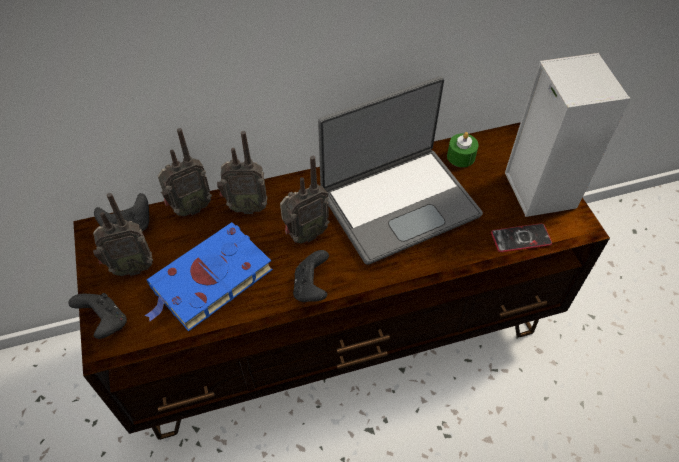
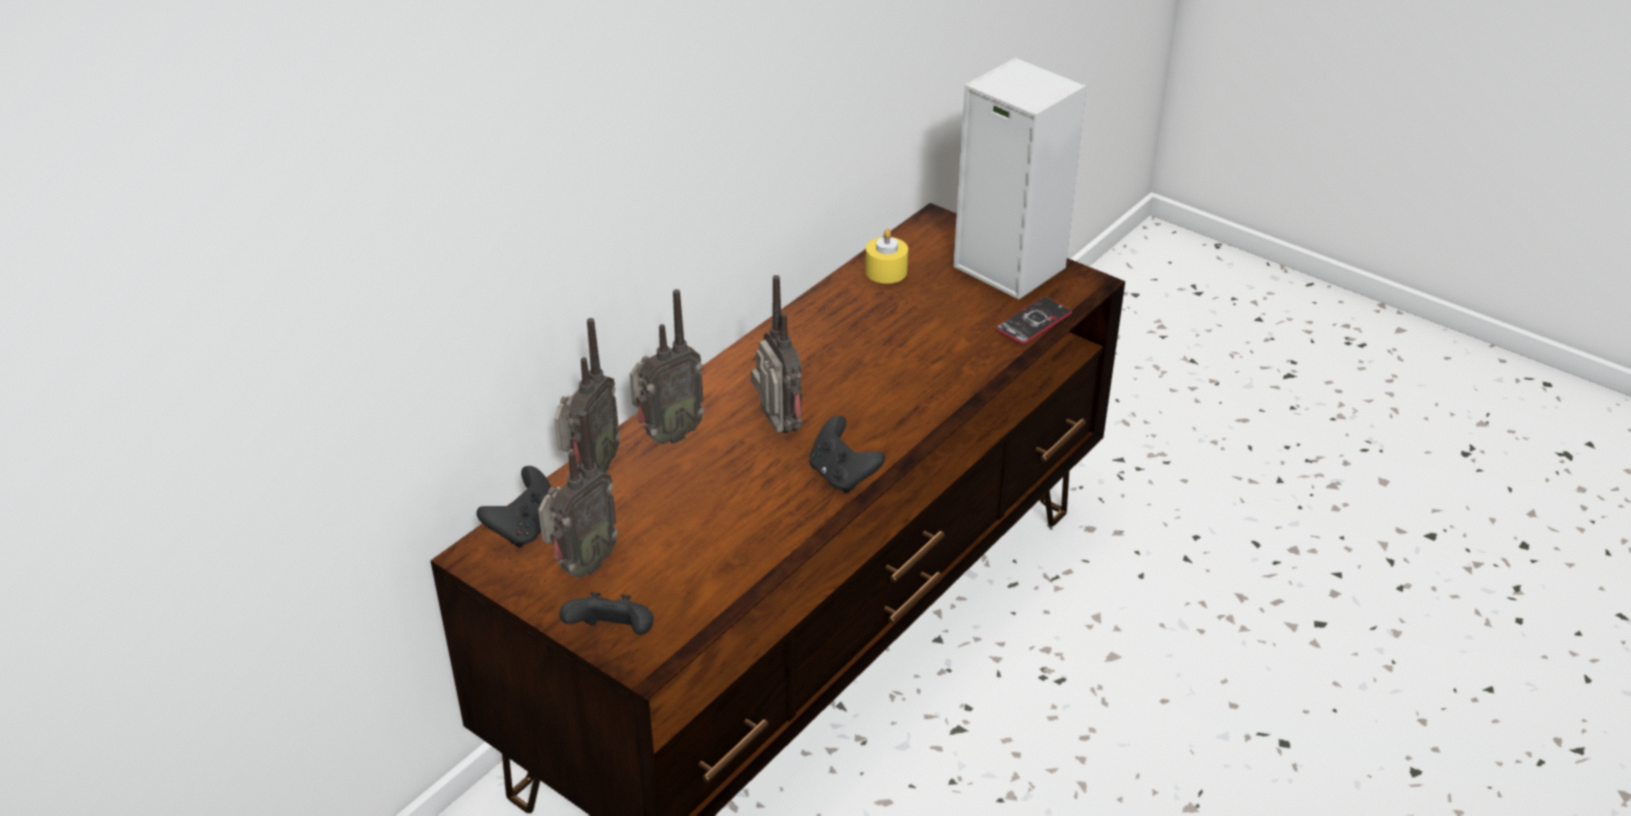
camera: 35 degrees left, 15 degrees down
blue book [145,222,273,332] -> none
radio [280,156,330,244] -> radio turned 45 degrees counterclockwise [751,275,802,433]
laptop [318,76,483,265] -> none
green candle [447,132,479,167] -> yellow candle [865,228,908,284]

